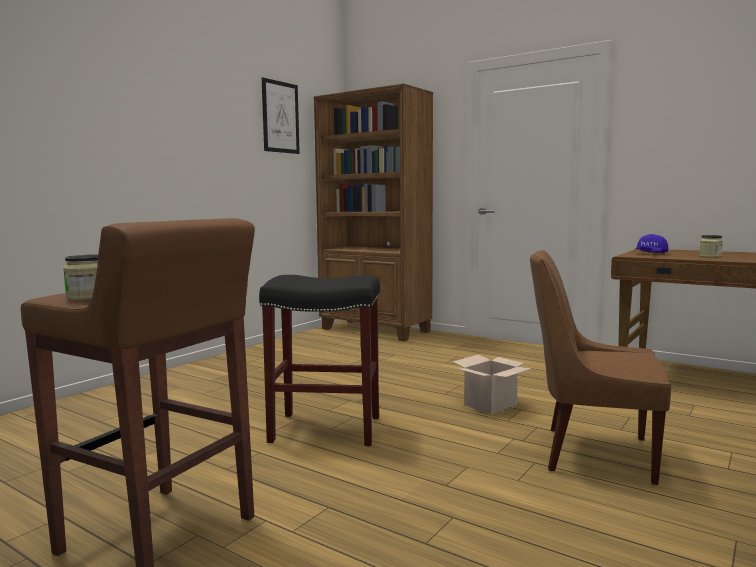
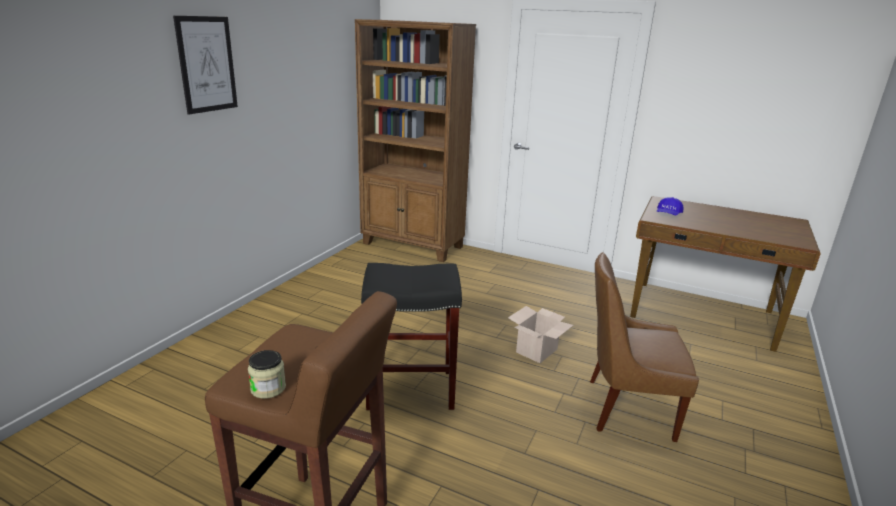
camera: 10 degrees left, 15 degrees up
picture [262,78,300,154] -> picture moved to [173,16,238,114]
jar [699,235,723,258] -> none

